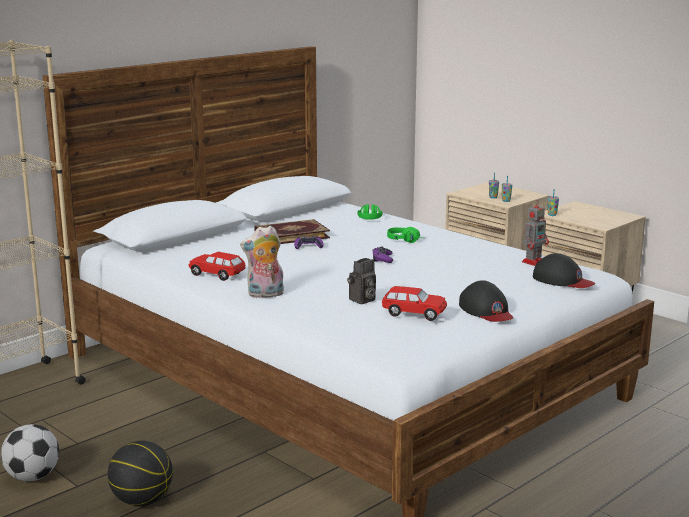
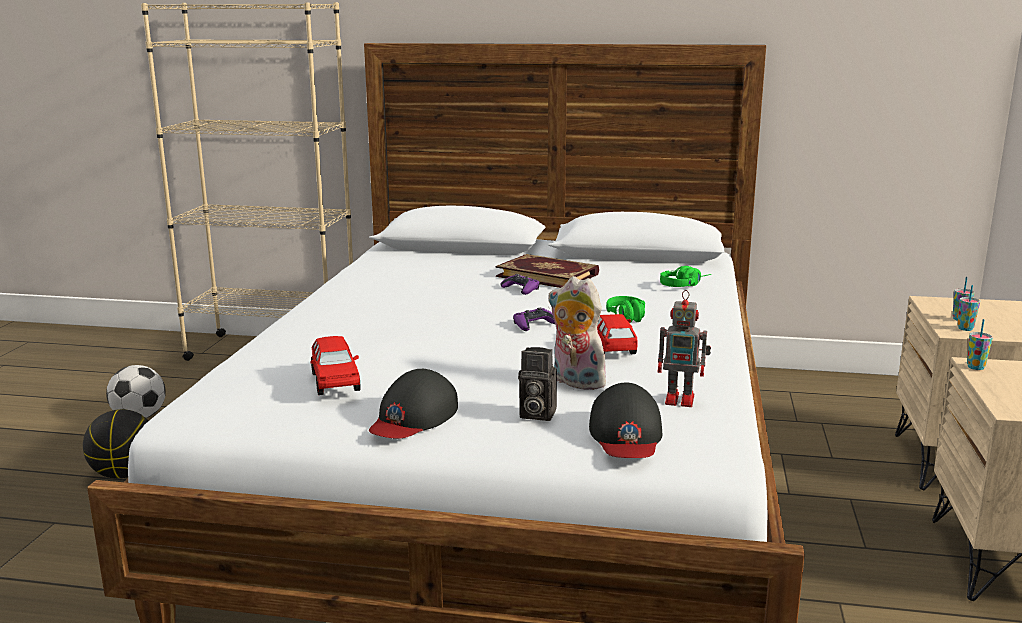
camera: 55 degrees right, 0 degrees up
red toy car [189,252,246,281] -> red toy car moved to [597,314,638,354]
plush toy [240,225,284,298] -> plush toy moved to [548,276,609,390]
camera [347,258,376,304] -> camera moved to [518,347,557,421]

